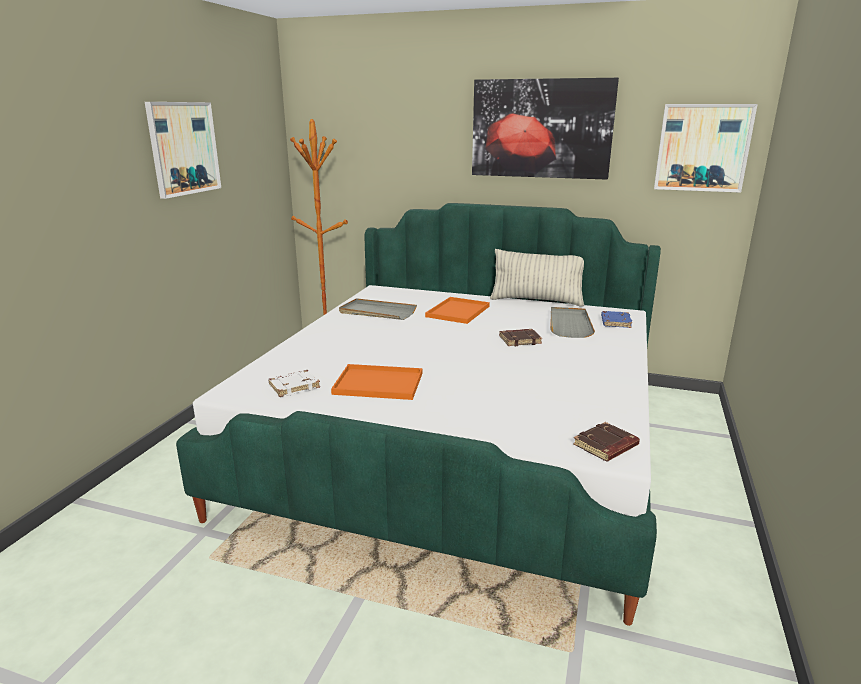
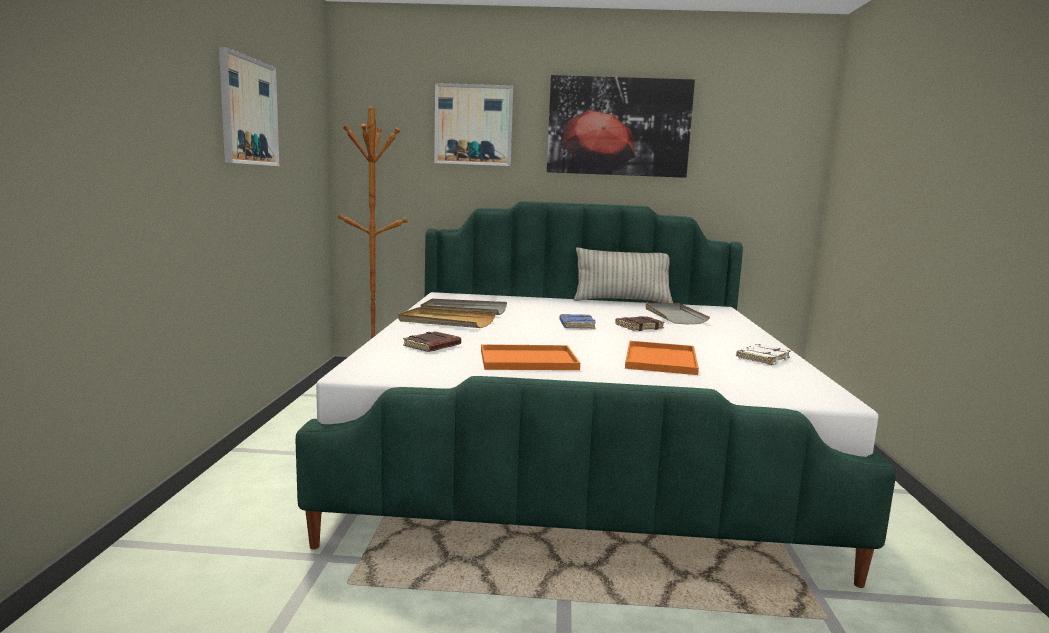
camera: 15 degrees left, 10 degrees down
white book [268,370,320,397] -> white book moved to [736,344,791,365]
orange tray [425,297,490,324] -> orange tray moved to [625,341,699,375]
brown book [573,422,640,461] -> brown book moved to [403,331,461,352]
blue book [601,311,632,328] -> blue book moved to [560,314,596,329]
picture [654,104,758,193] -> picture moved to [434,83,513,166]
none -> beige tray [398,307,495,328]

